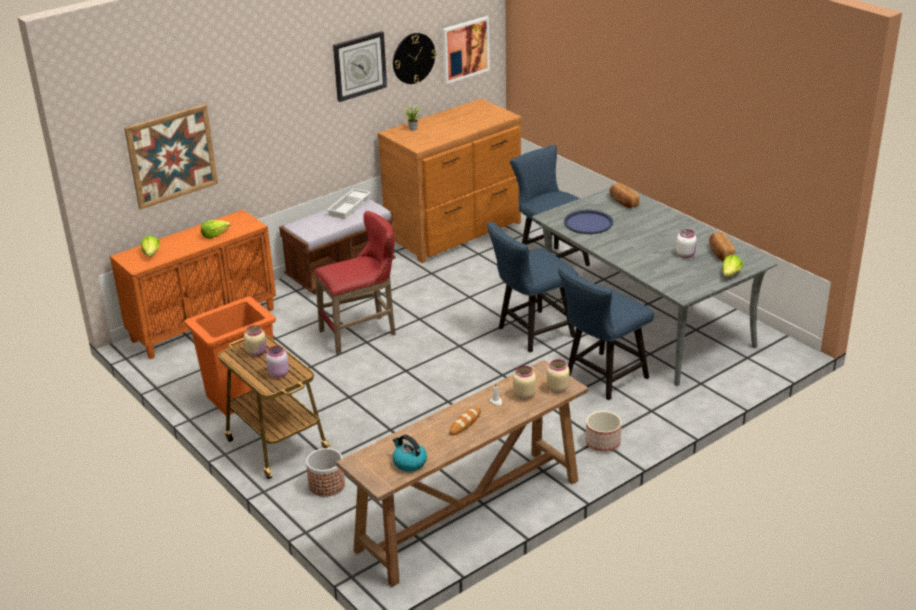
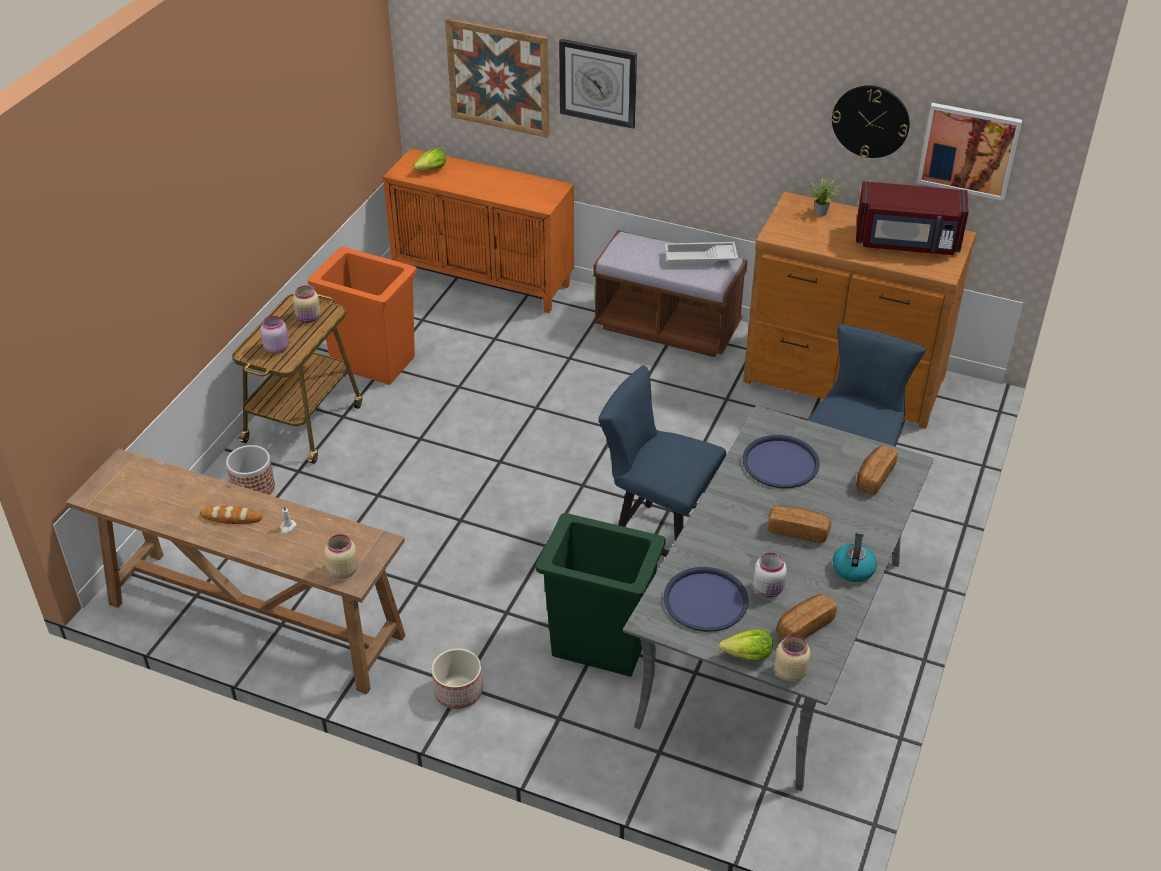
camera: 60 degrees right, 10 degrees up
lettuce [201,220,230,239] -> none
red stool [314,211,396,355] -> none
wall clock [333,31,387,102] -> wall clock moved to [559,39,637,129]
kettle [392,435,427,472] -> kettle moved to [833,532,877,582]
beige jar [513,366,536,400] -> beige jar moved to [775,635,810,682]
blue chair [558,266,654,400] -> green trash can [536,513,666,677]
none -> blue tray [664,567,749,632]
none -> bread [768,505,831,543]
none -> red microwave [856,181,969,255]

